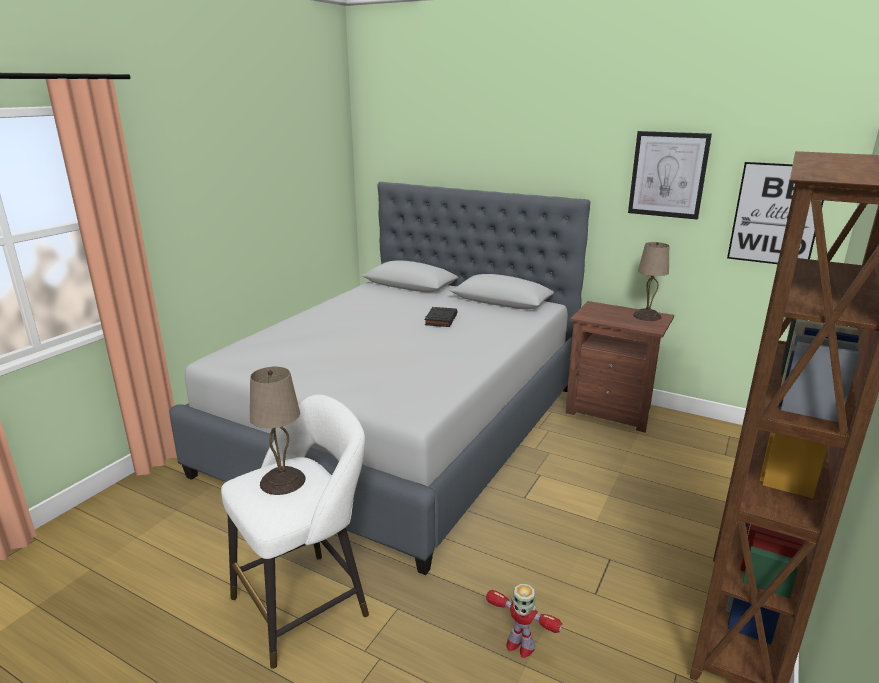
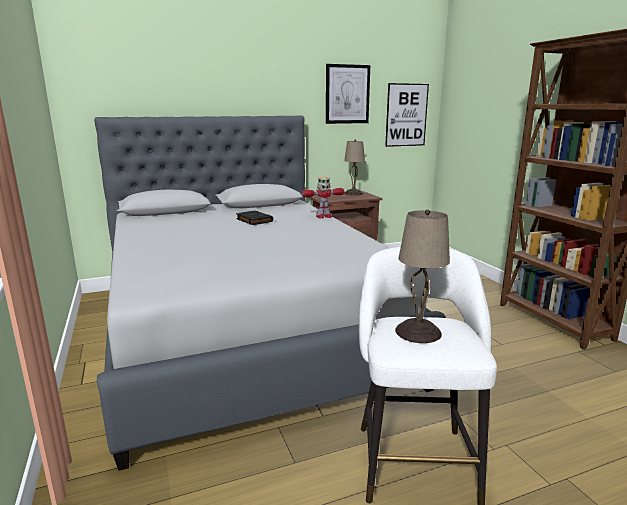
camera: 50 degrees left, 5 degrees down
toy robot [486,584,562,658] -> toy robot moved to [302,177,344,219]

